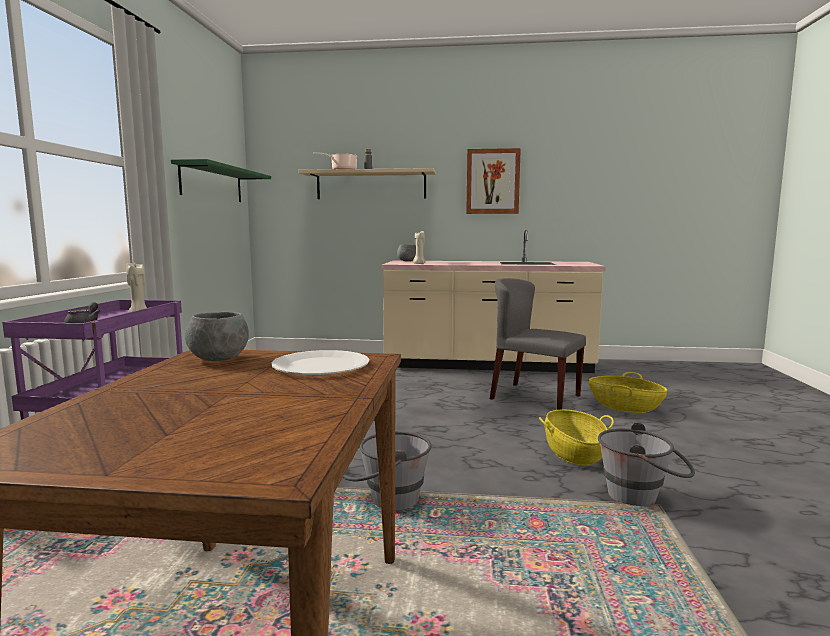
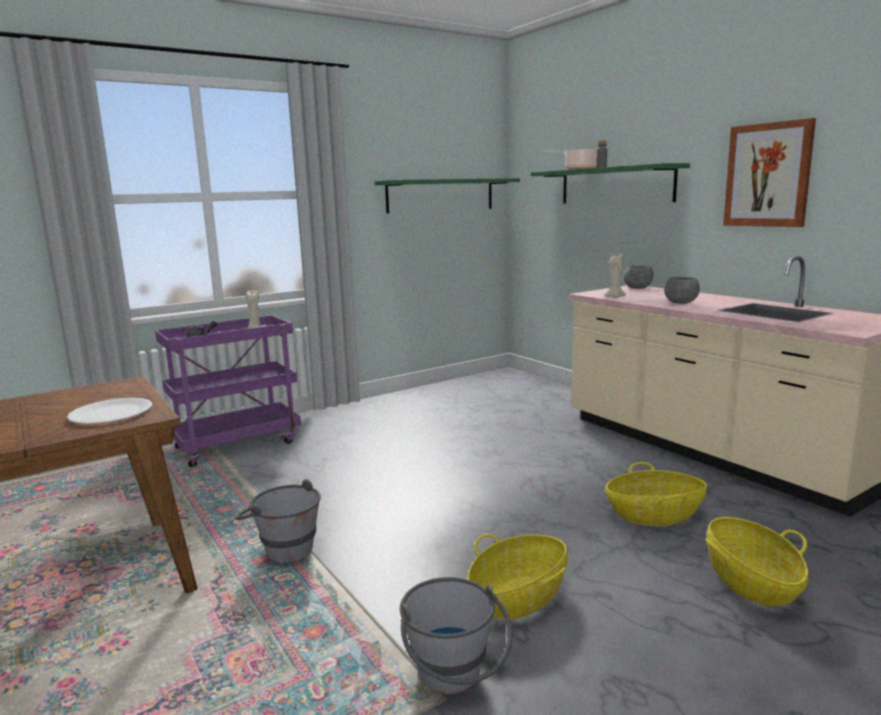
camera: 50 degrees right, 5 degrees up
grey bowl [185,312,249,361] -> grey bowl moved to [664,277,700,304]
beige shelf [298,168,436,199] -> green shelf [531,163,690,203]
grey chair [490,278,586,410] -> basket [605,462,707,526]

